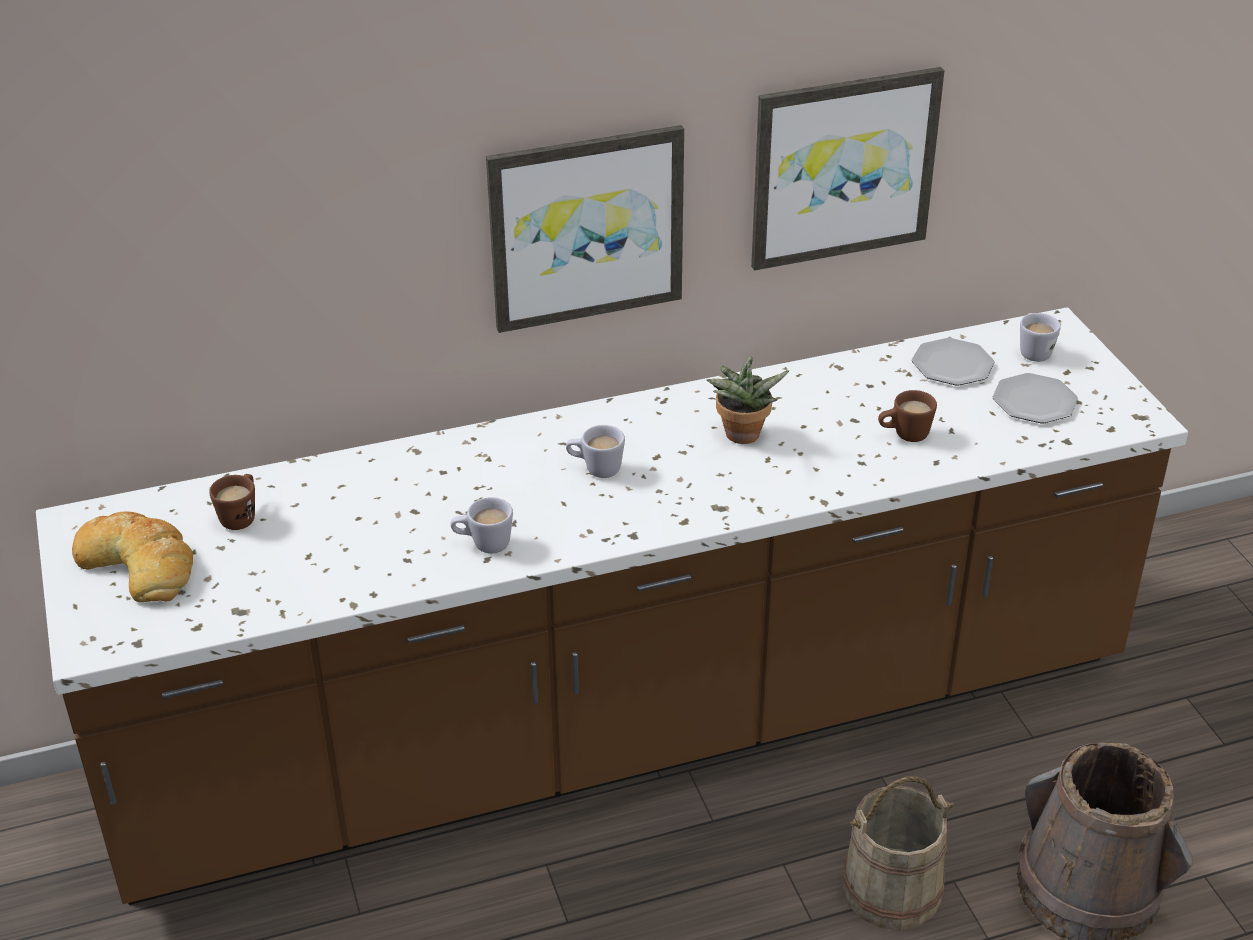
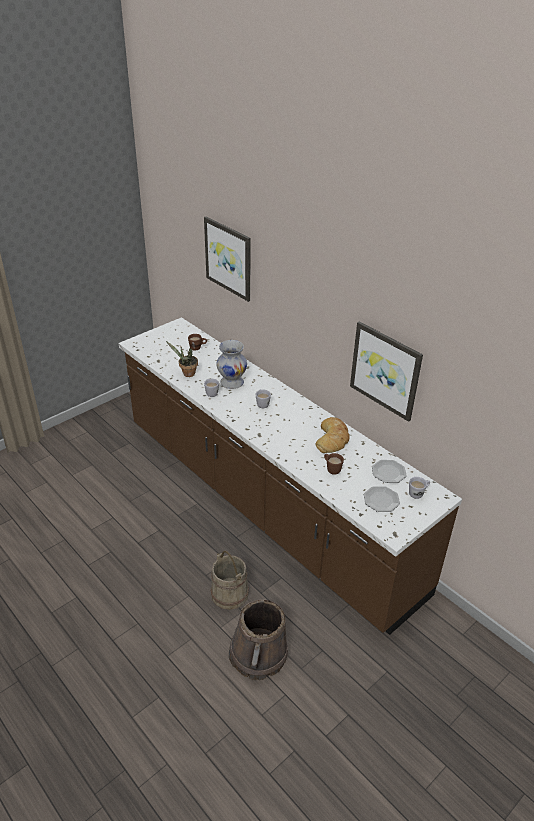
camera: 65 degrees right, 0 degrees up
bread [72,511,193,602] -> bread moved to [316,417,350,453]
picture [486,125,684,333] -> picture moved to [204,217,250,302]
potted plant [706,357,789,444] -> potted plant moved to [166,341,198,377]
none -> white vase [216,340,247,389]

